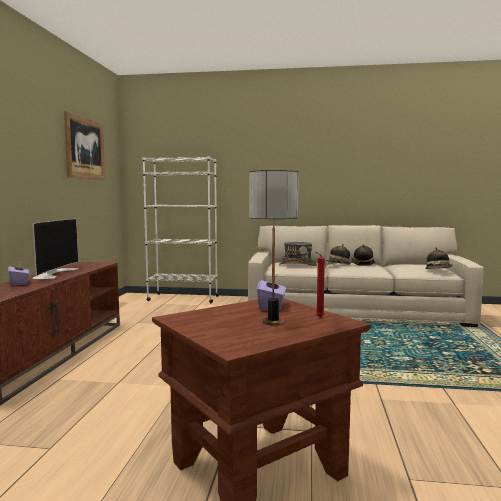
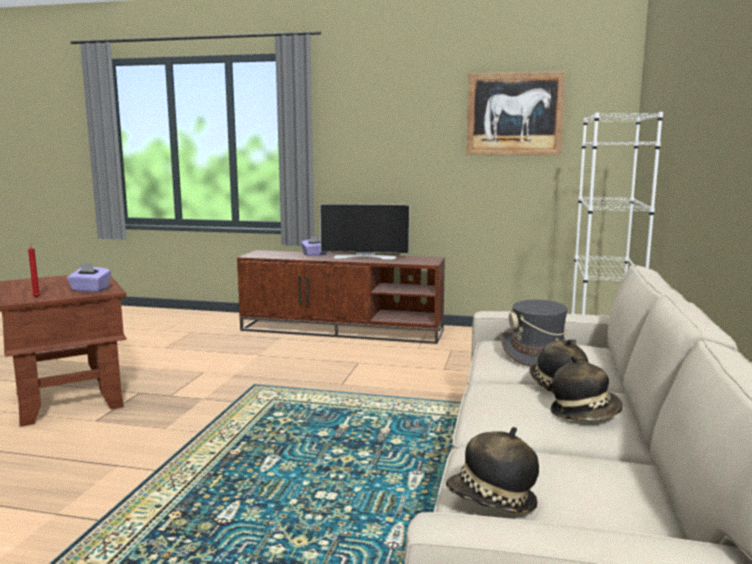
camera: 95 degrees right, 5 degrees up
table lamp [249,170,299,325] -> none

